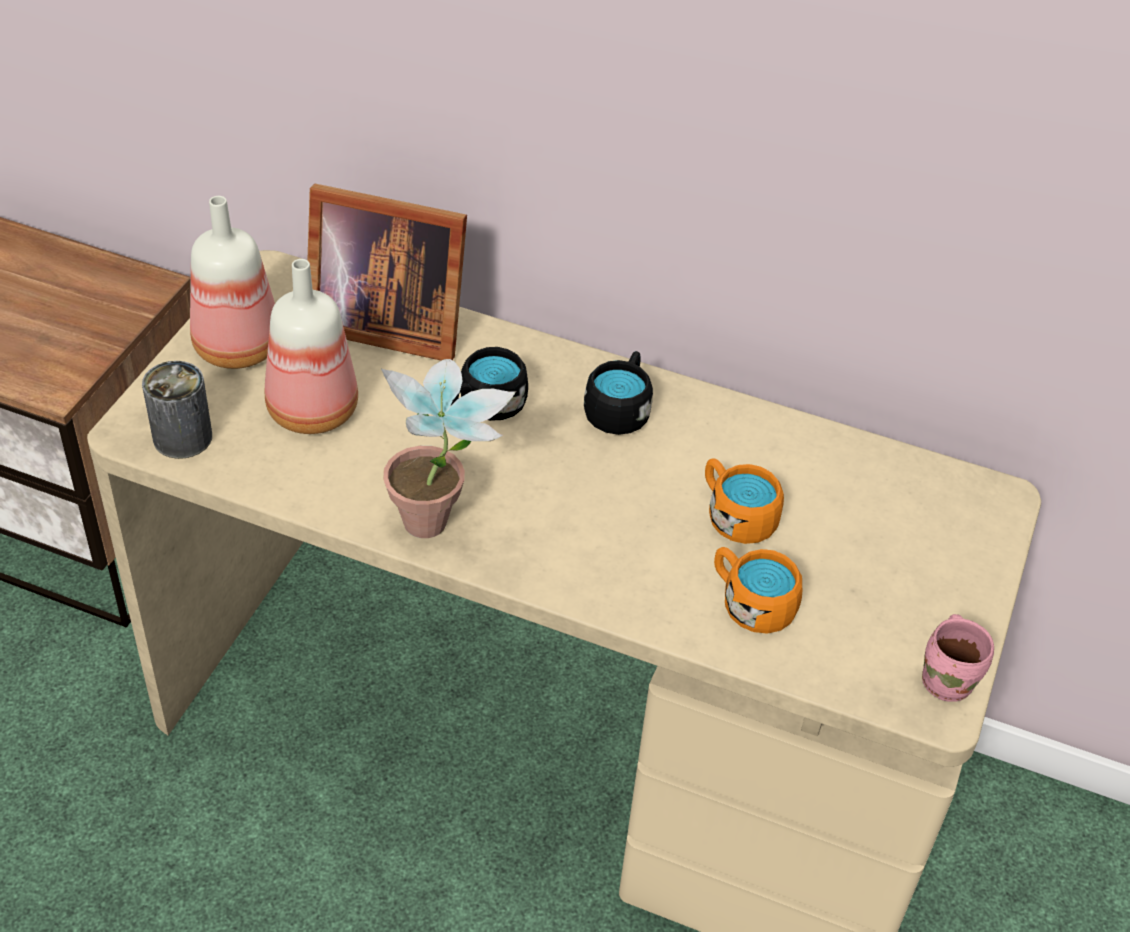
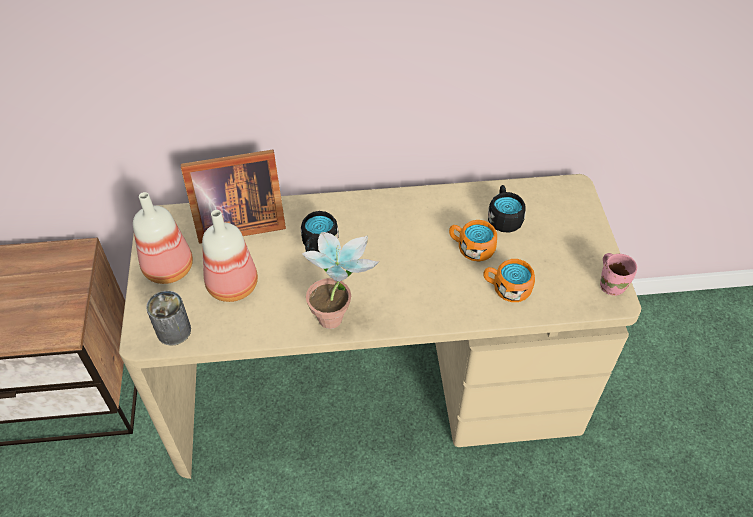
camera: 25 degrees left, 5 degrees up
black mug [584,351,653,435] -> black mug moved to [488,185,526,233]

